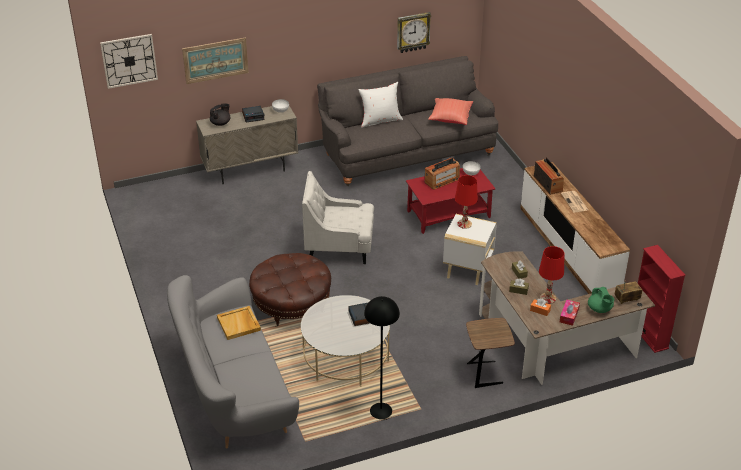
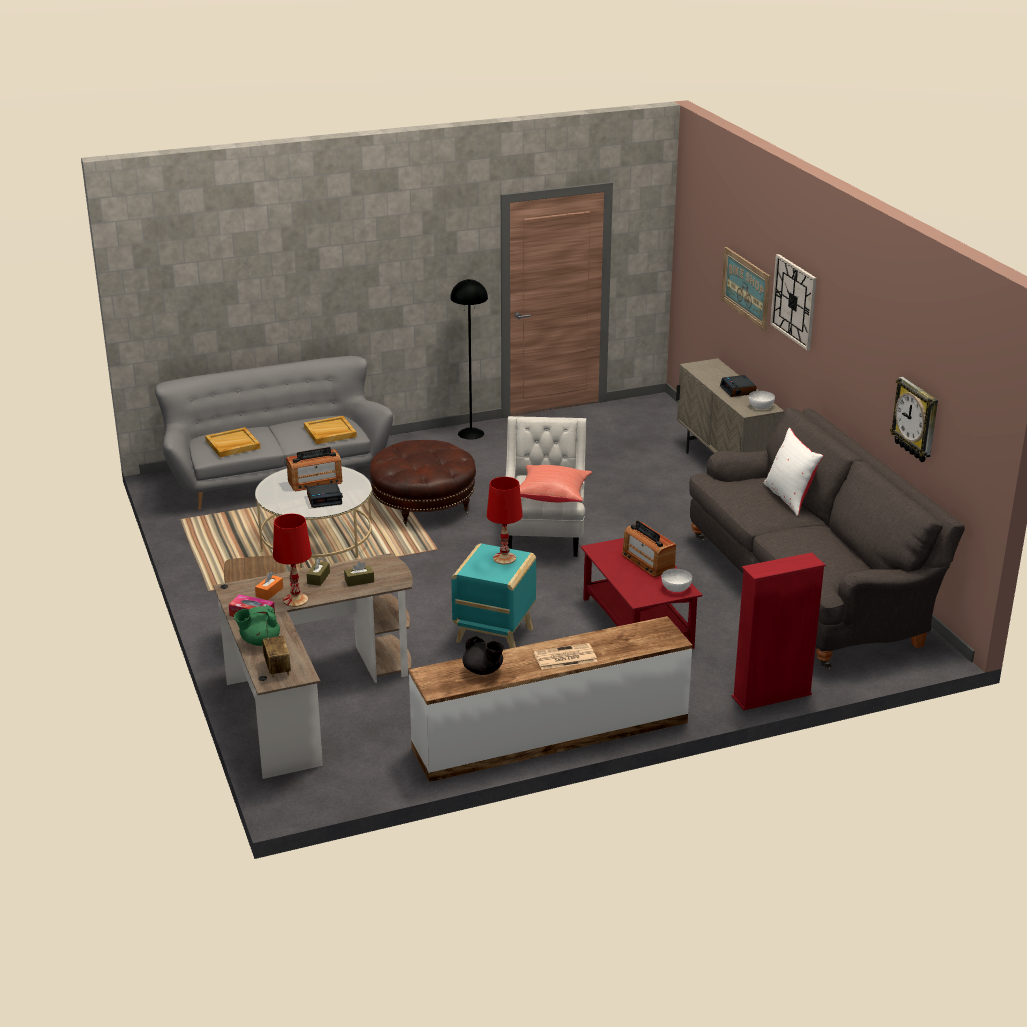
camera: 90 degrees right, 10 degrees down
wall clock [100,34,158,89] -> wall clock moved to [770,254,817,351]
black teapot [210,103,230,126] -> black teapot moved to [463,633,504,675]
black floor lamp [364,296,400,420] -> black floor lamp moved to [450,279,488,440]
red pillow [428,98,473,125] -> red pillow moved to [520,465,592,502]
white side table [443,214,497,285] -> turquoise side table [451,543,536,648]
radio [534,157,564,195] -> radio moved to [286,447,342,491]
red bookcase [638,245,686,353] -> red bookcase moved to [732,553,825,710]
none -> beige tray [205,427,261,457]

